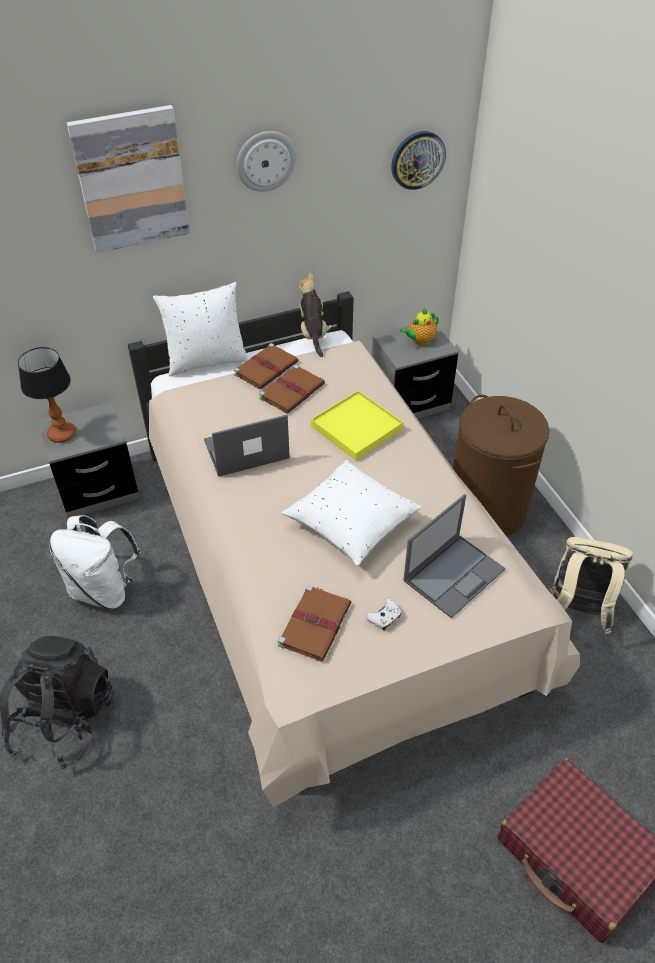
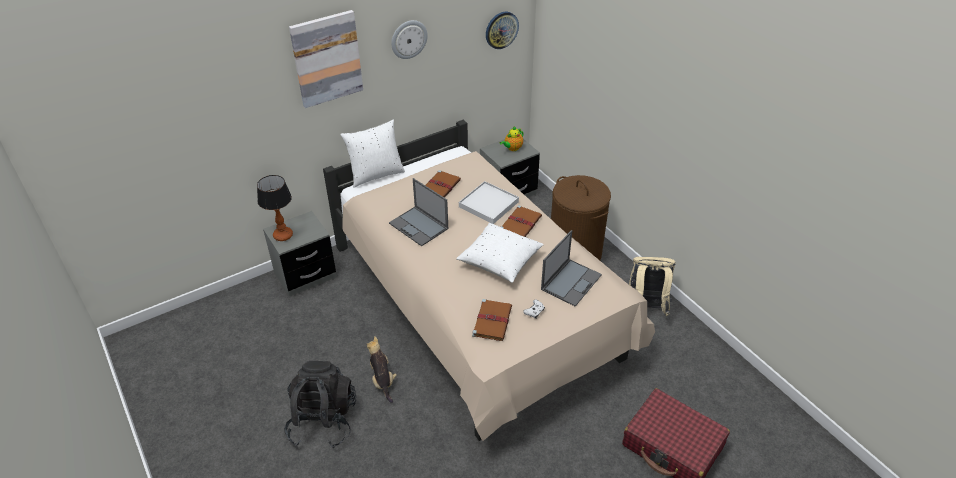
camera: 10 degrees left, 5 degrees down
white backpack [50,515,141,609] -> none
laptop [204,415,290,477] -> laptop turned 105 degrees counterclockwise [389,178,448,246]
brown book [234,343,298,389] -> brown book moved to [500,205,542,237]
plush toy [299,272,332,357] -> plush toy moved to [367,336,397,403]
yellow tray [311,390,404,461] -> white tray [459,181,519,224]

